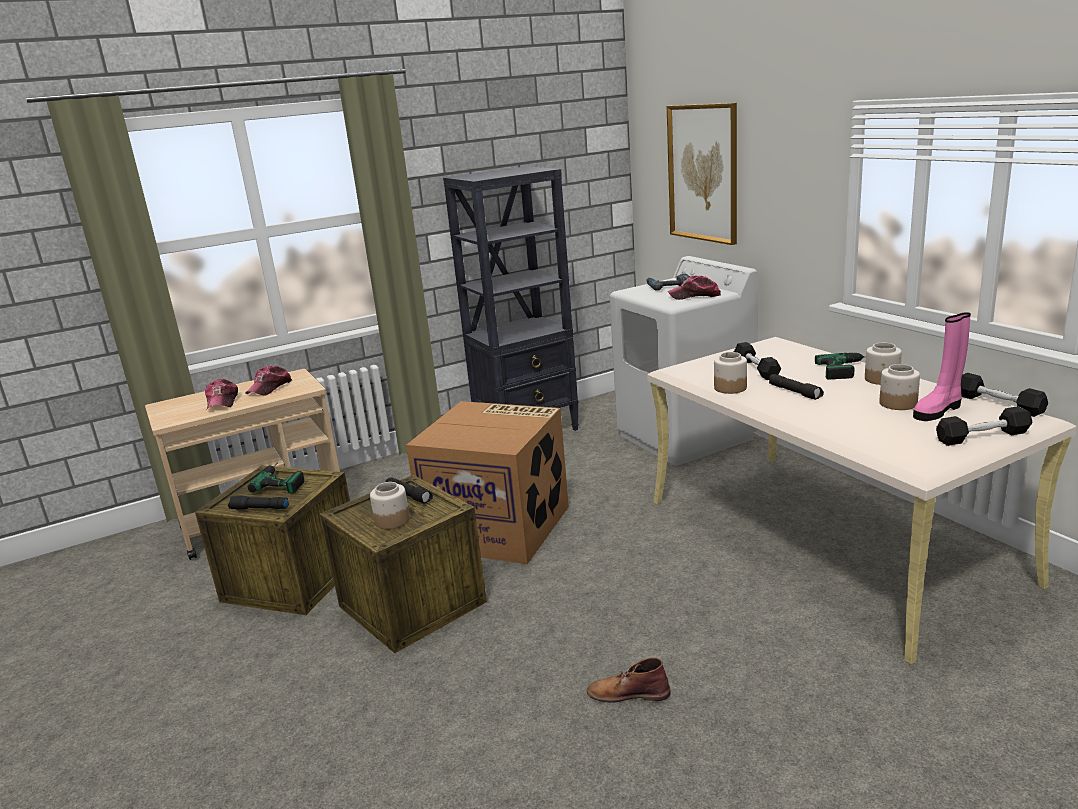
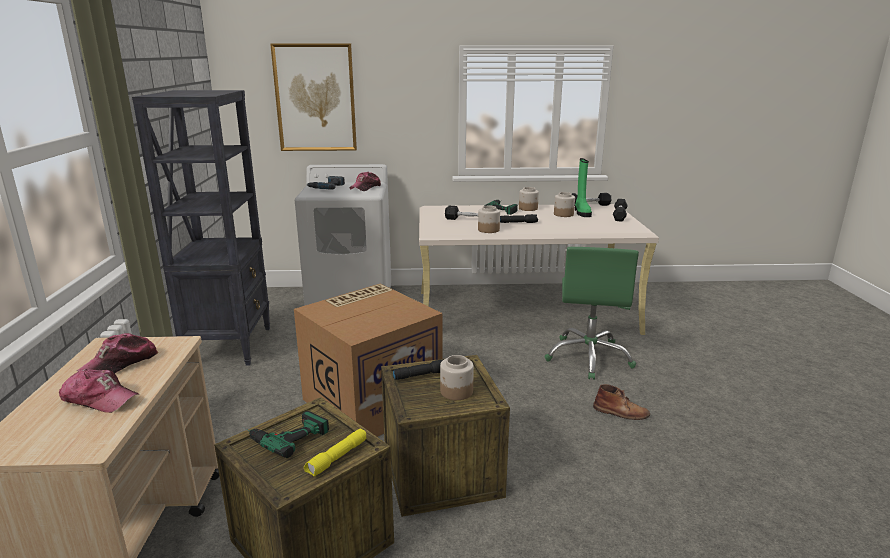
camera: 65 degrees left, 0 degrees up
black flashlight [228,496,289,509] -> yellow flashlight [304,429,367,477]
cap [246,366,292,396] -> cap turned 75 degrees clockwise [77,333,158,373]
brown boot [587,658,671,703] -> brown boot turned 105 degrees counterclockwise [593,384,650,420]
pink boot [913,312,971,421] -> green boot [575,158,592,217]
none -> green office chair [544,247,639,380]

